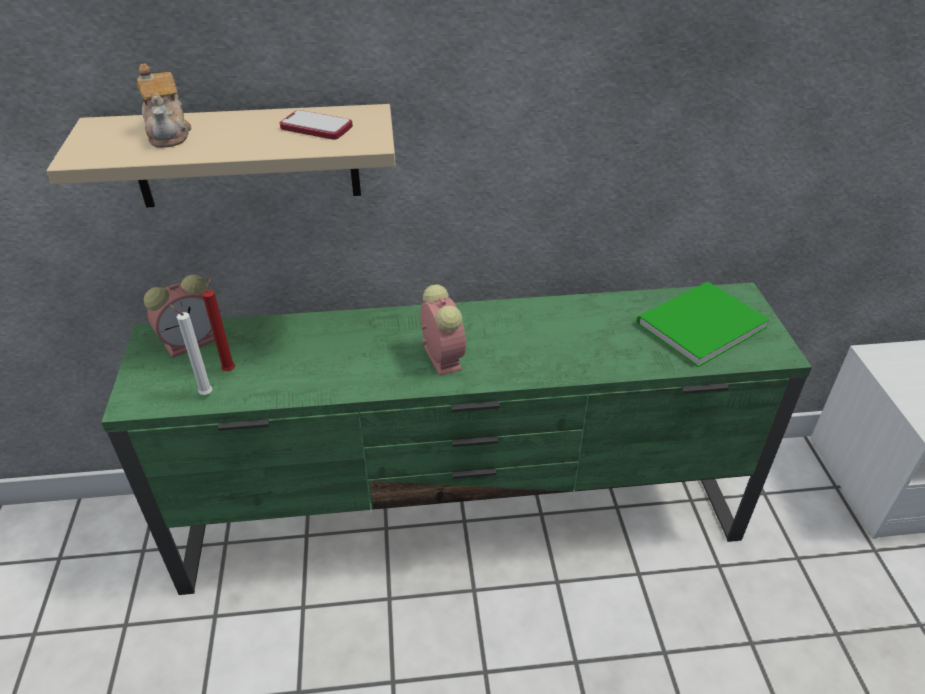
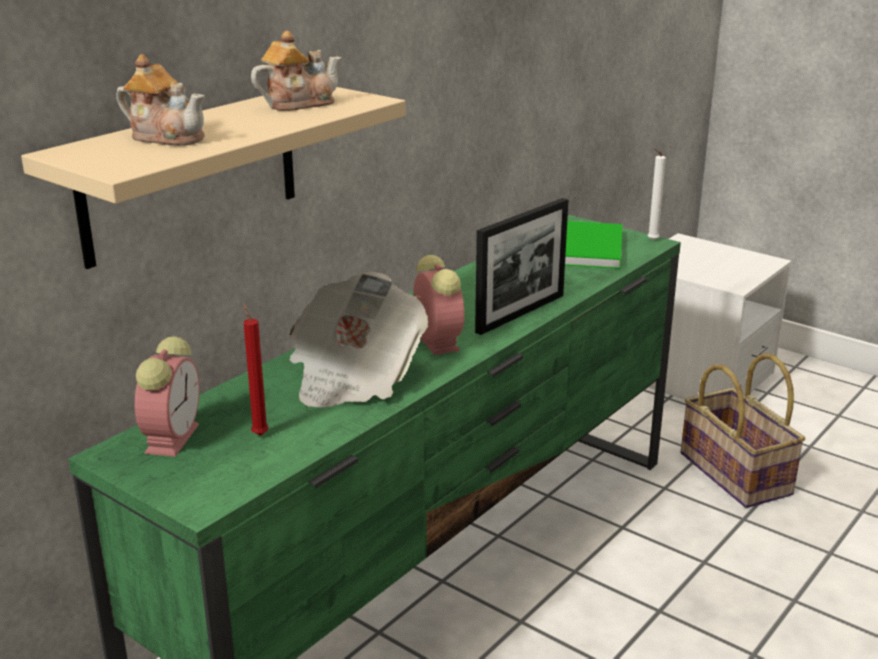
camera: 45 degrees left, 15 degrees down
white candle [168,304,212,395] -> white candle moved to [647,149,666,241]
phone [280,110,353,140] -> teapot [251,31,341,111]
alarm clock [421,284,466,376] -> alarm clock turned 45 degrees clockwise [413,255,465,355]
none -> newspaper [289,272,428,408]
none -> picture frame [475,198,568,335]
none -> basket [681,353,805,508]

